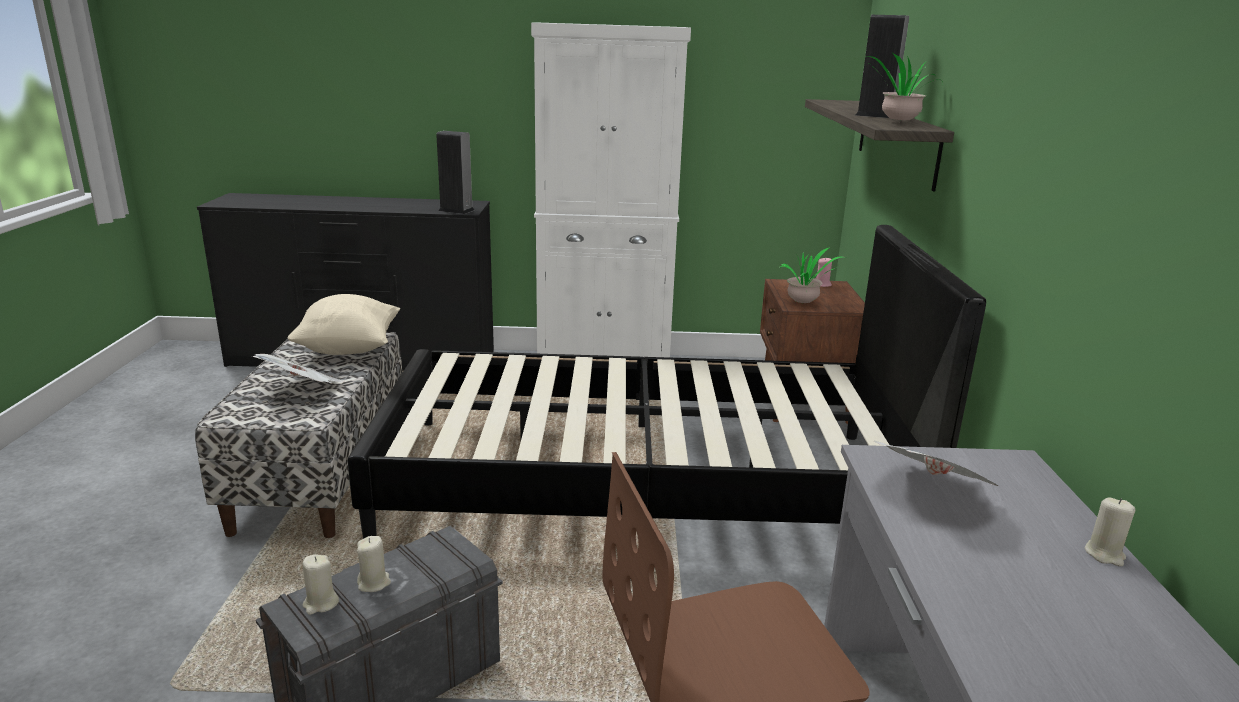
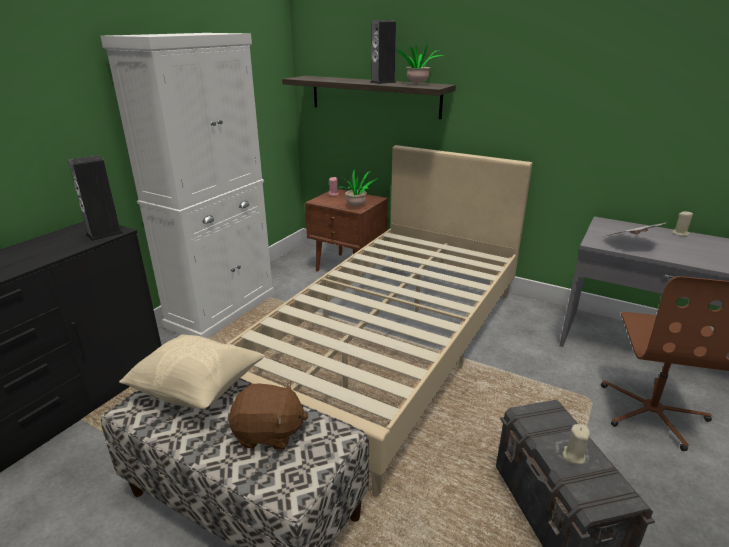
camera: 60 degrees left, 5 degrees up
newspaper [252,354,346,383] -> brown plush toy [229,381,308,450]
beige candle [303,555,339,615] -> none
black bed [347,225,986,539] -> beige bed [227,145,532,497]

